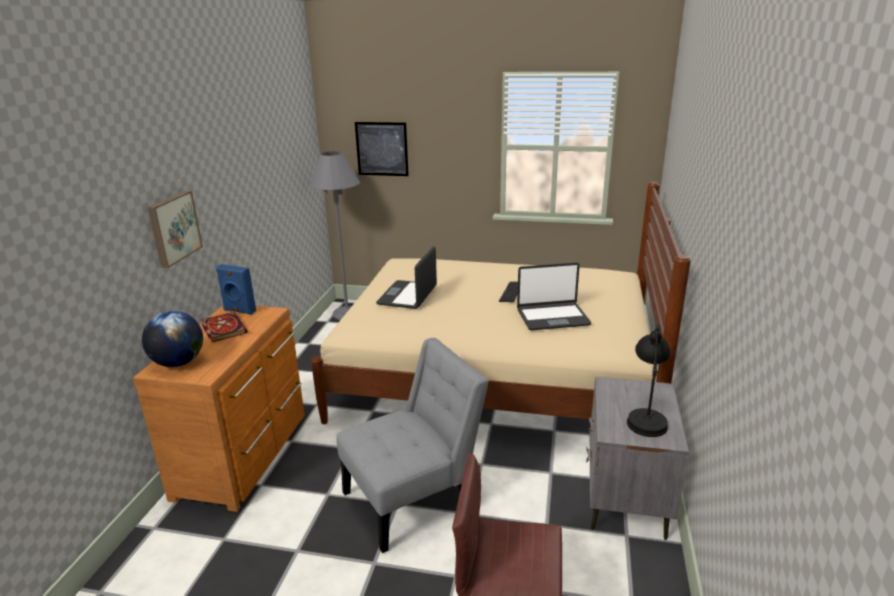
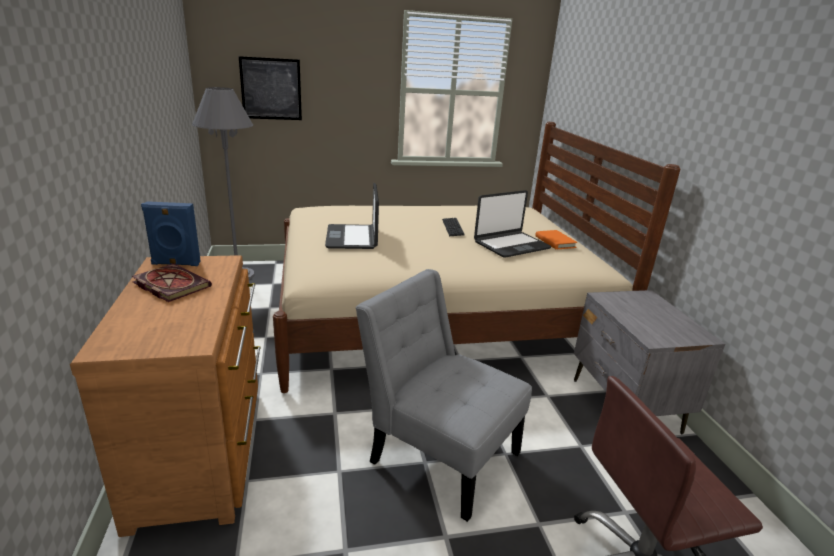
camera: 25 degrees left, 0 degrees up
globe [142,311,203,367] -> none
picture [147,191,203,268] -> none
grey chair [336,338,489,553] -> grey chair turned 90 degrees counterclockwise [356,269,532,522]
black table lamp [627,324,670,437] -> none
none -> orange book [536,230,578,249]

